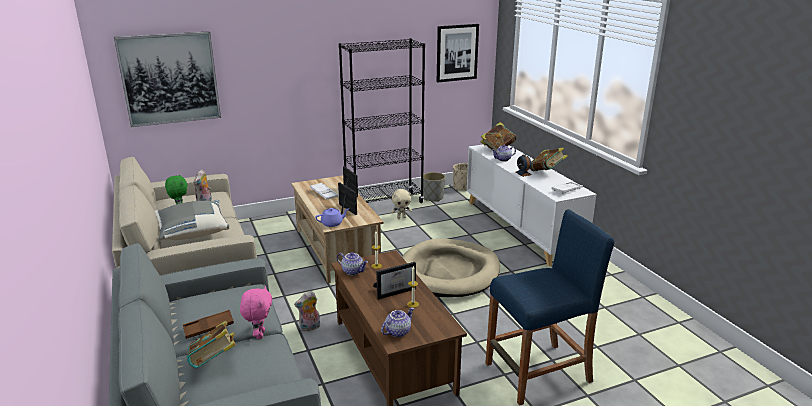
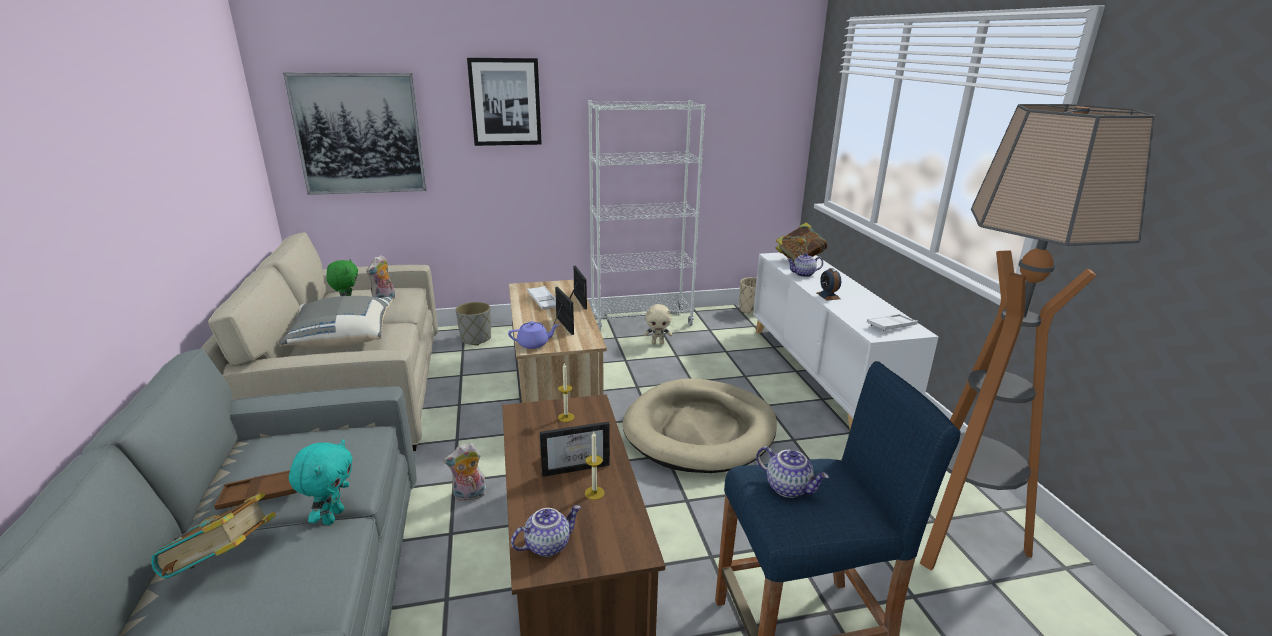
camera: 10 degrees right, 0 degrees up
pink plush toy [240,286,272,339] -> turquoise plush toy [289,439,353,525]
teapot [337,252,368,275] -> teapot moved to [756,446,829,498]
black bookcase [339,38,425,203] -> white bookcase [588,100,705,332]
grey planter [423,172,445,202] -> grey planter moved to [456,302,491,345]
picture [437,24,479,82] -> picture moved to [467,58,542,146]
book [530,147,568,171] -> none
none -> floor lamp [920,104,1155,570]

